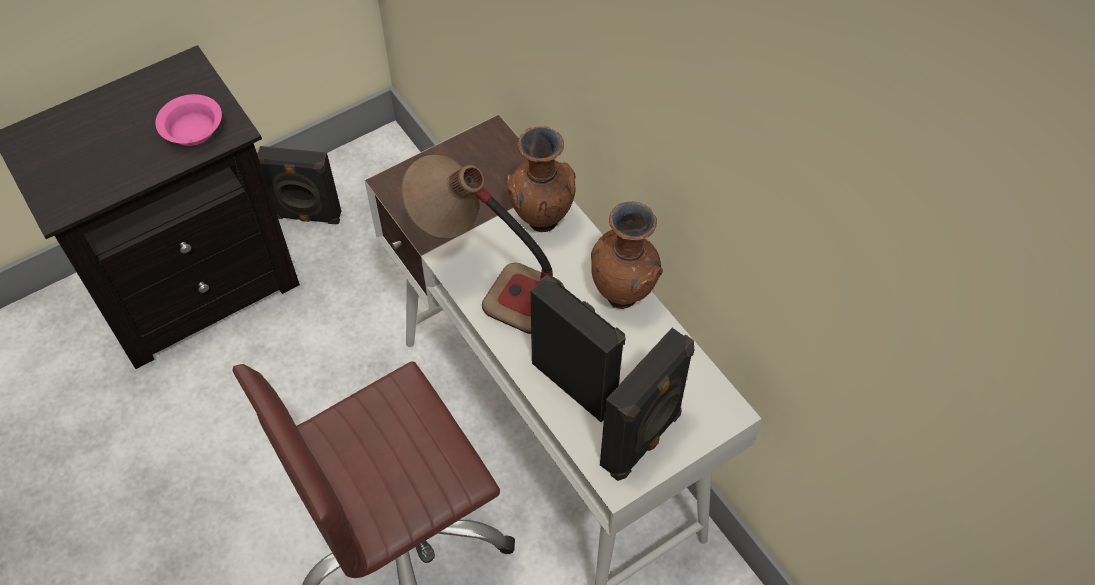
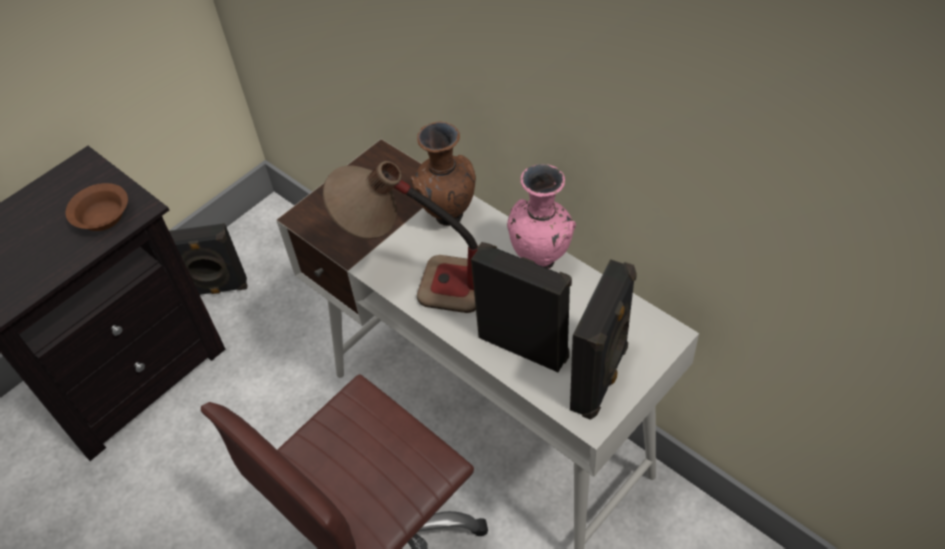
camera: 10 degrees left, 5 degrees down
pink bowl [155,94,222,146] -> brown bowl [66,183,128,231]
brown vase [591,201,663,309] -> pink vase [507,164,576,269]

